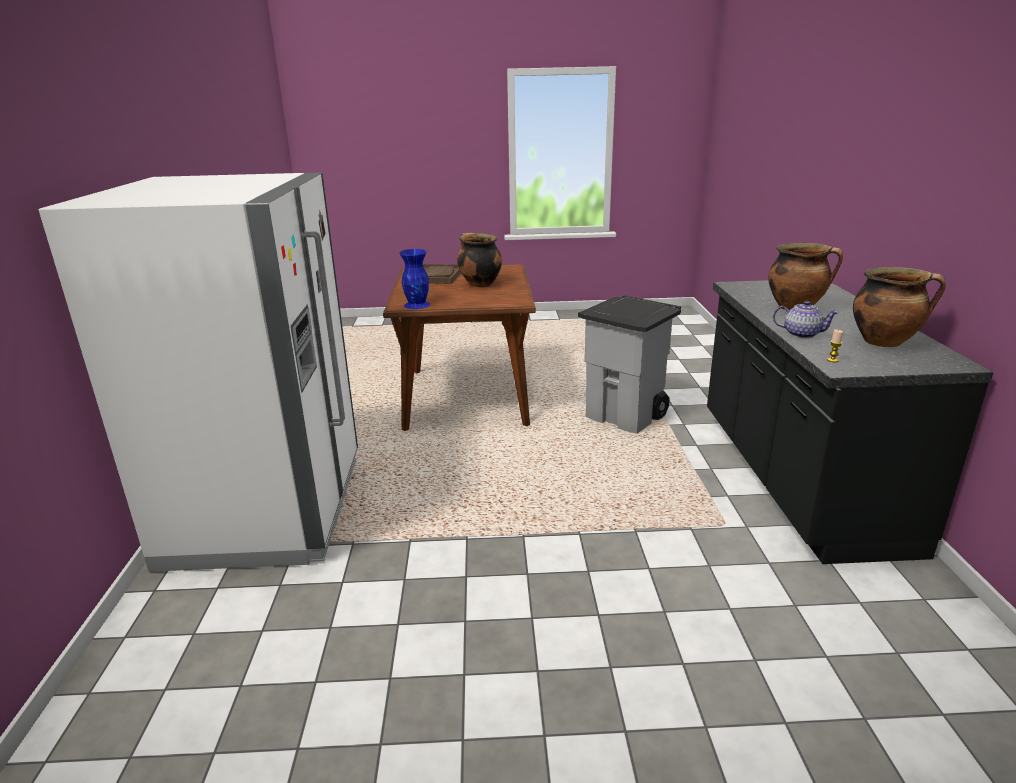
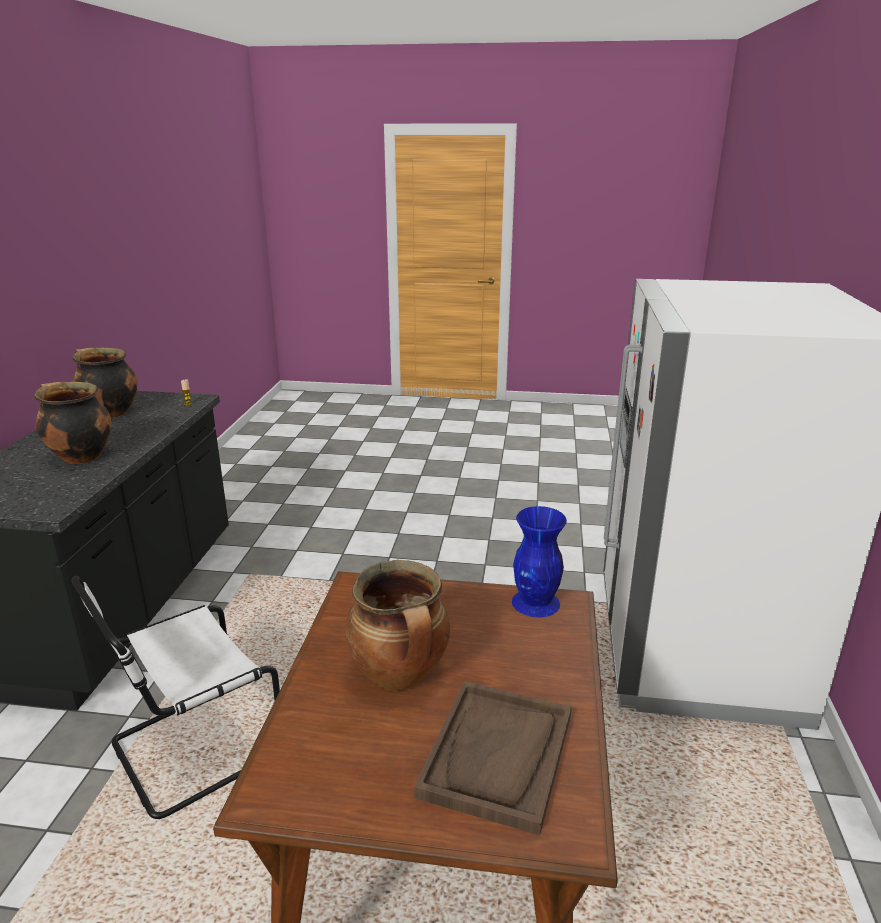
camera: 170 degrees left, 0 degrees up
grey trash can [578,295,681,433] -> white chair [72,576,280,819]
teapot [773,301,839,339] -> none

